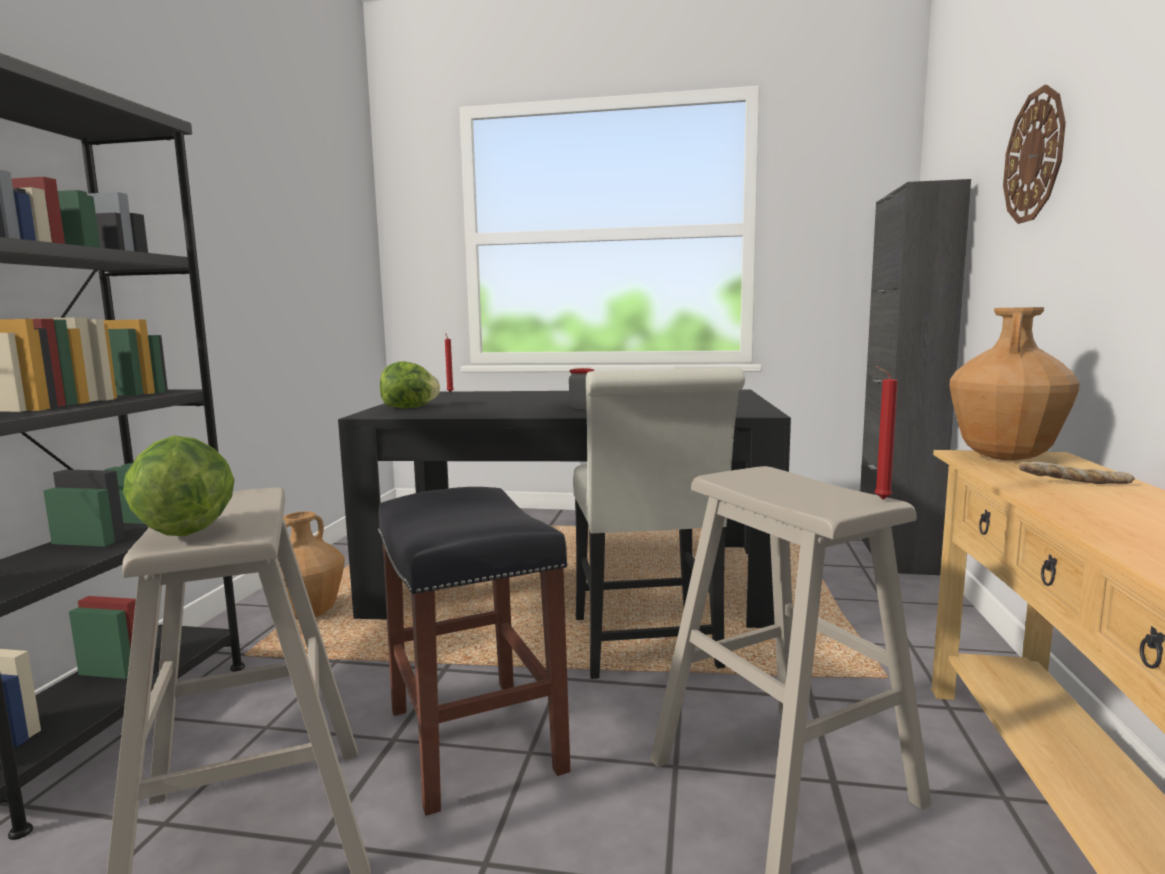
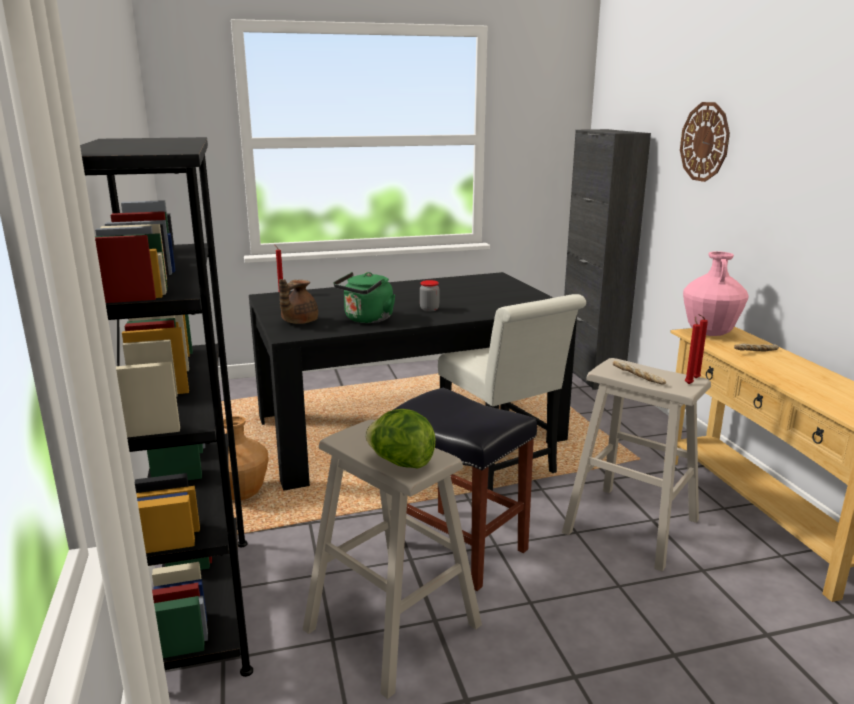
camera: 25 degrees left, 10 degrees up
lettuce [380,361,440,408] -> brown teapot [279,279,318,324]
brown vase [949,307,1080,460] -> pink vase [683,251,749,336]
none -> green kettle [334,272,395,323]
none -> bread [613,361,666,385]
none -> red candle [685,316,701,384]

